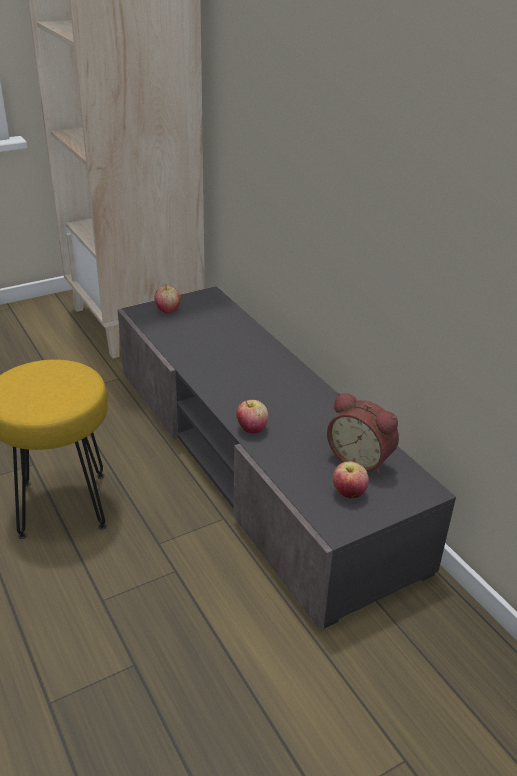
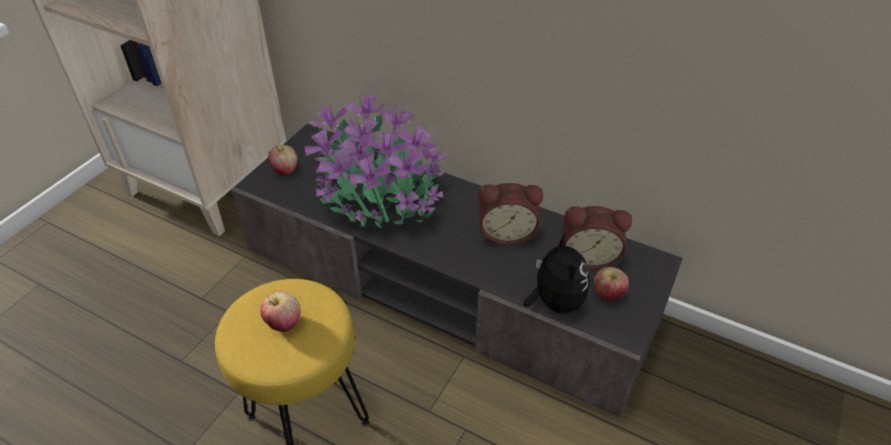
camera: 30 degrees left, 10 degrees up
apple [236,400,269,434] -> apple moved to [260,291,301,332]
none -> potted plant [304,92,447,228]
none -> alarm clock [478,183,543,245]
none -> plush toy [523,233,590,314]

